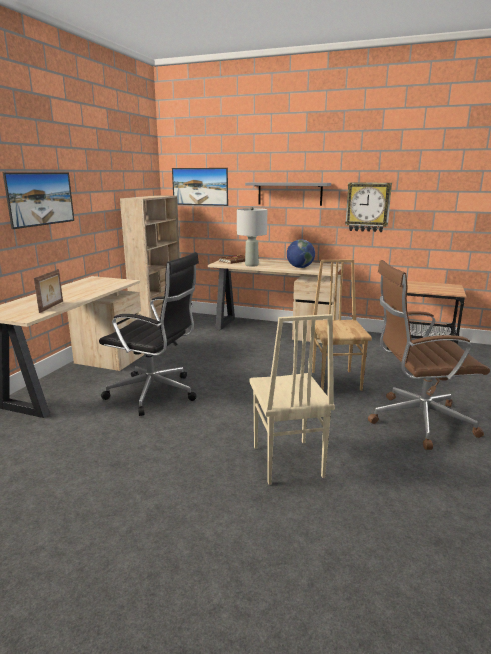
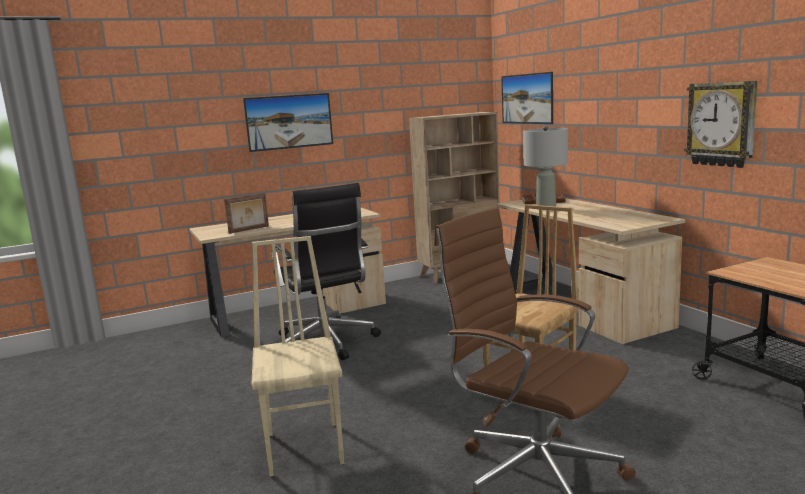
camera: 45 degrees right, 5 degrees down
grey shelf [245,182,331,206] -> none
beige chair [249,314,335,485] -> beige chair turned 135 degrees clockwise [251,236,344,477]
globe [287,239,315,268] -> none

